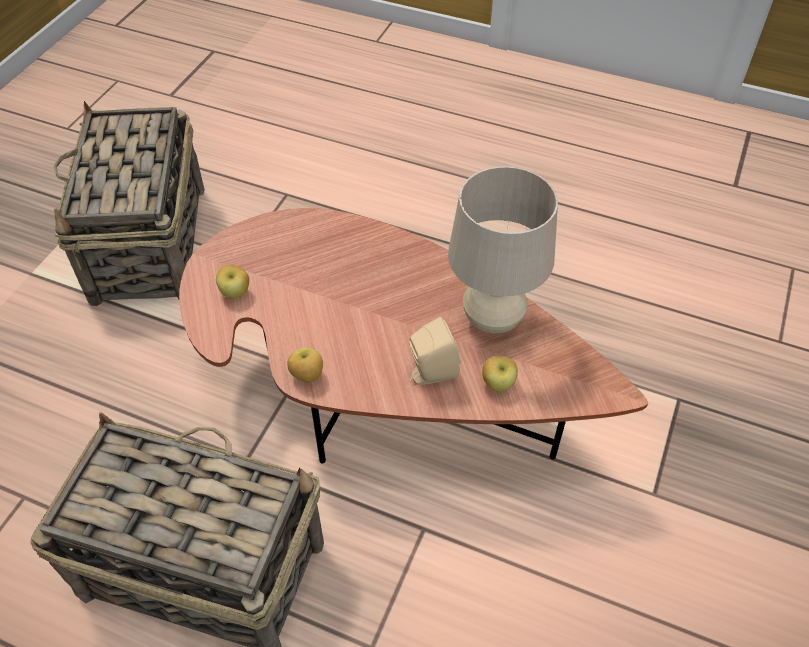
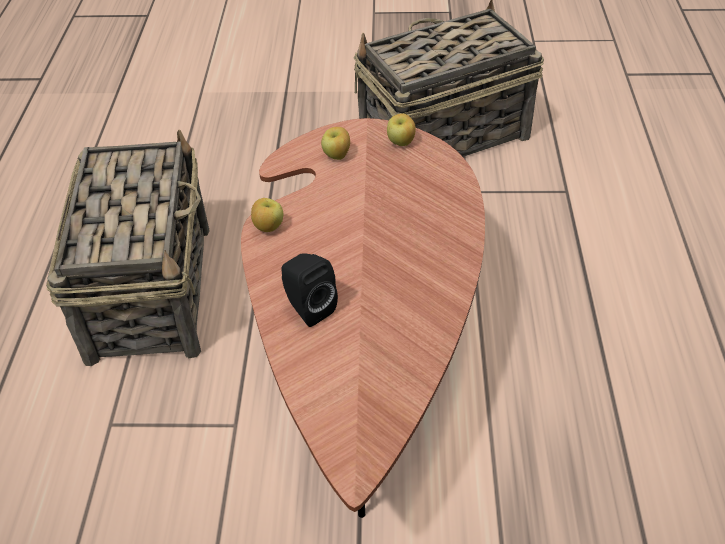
camera: 70 degrees right, 5 degrees down
beige speaker [409,317,461,385] -> black speaker [282,253,338,327]
beige table lamp [448,166,558,333] -> none
apple [482,356,518,392] -> apple moved to [387,113,416,146]

